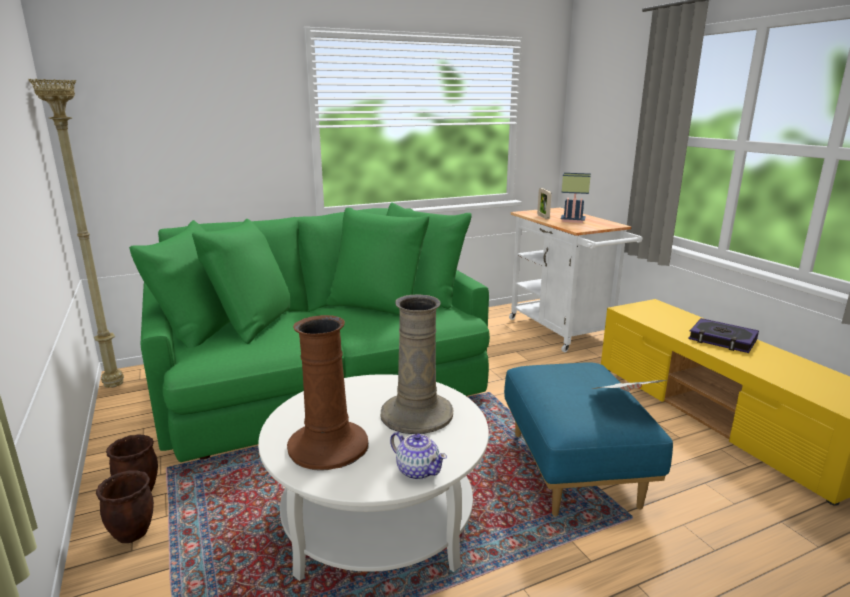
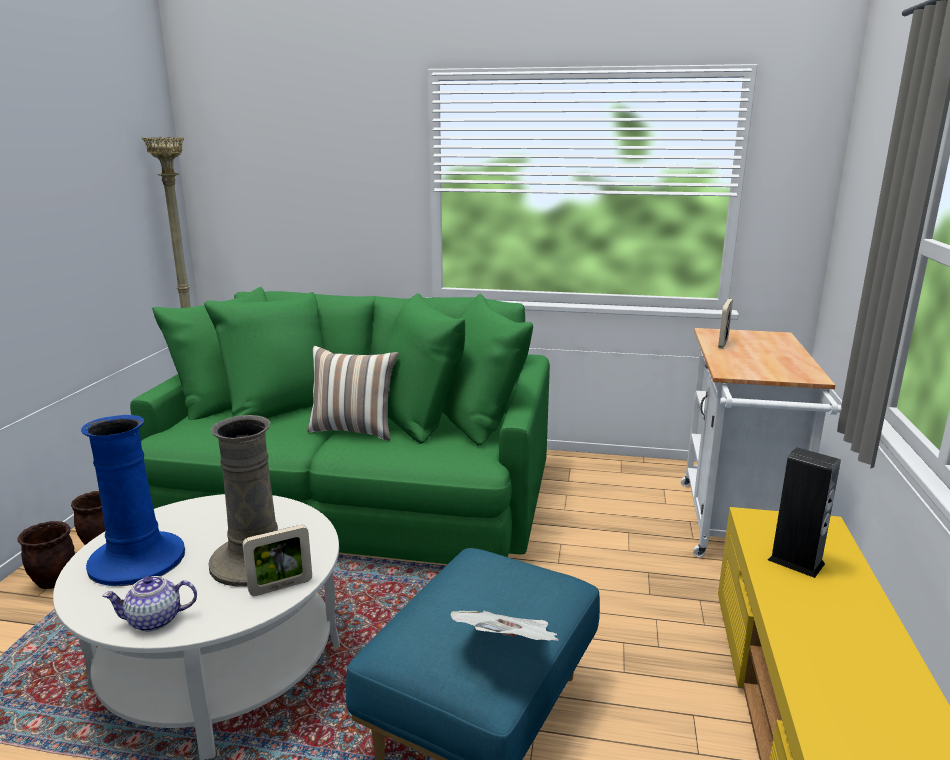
camera: 35 degrees right, 0 degrees up
brown vase [287,315,369,470] -> blue vase [81,415,185,586]
teapot [390,432,447,480] -> teapot turned 90 degrees clockwise [102,576,197,631]
table lamp [561,173,591,223] -> none
book [688,318,759,353] -> none
none -> picture frame [242,525,312,596]
none -> pillow [307,346,399,441]
none -> speaker [768,447,841,578]

